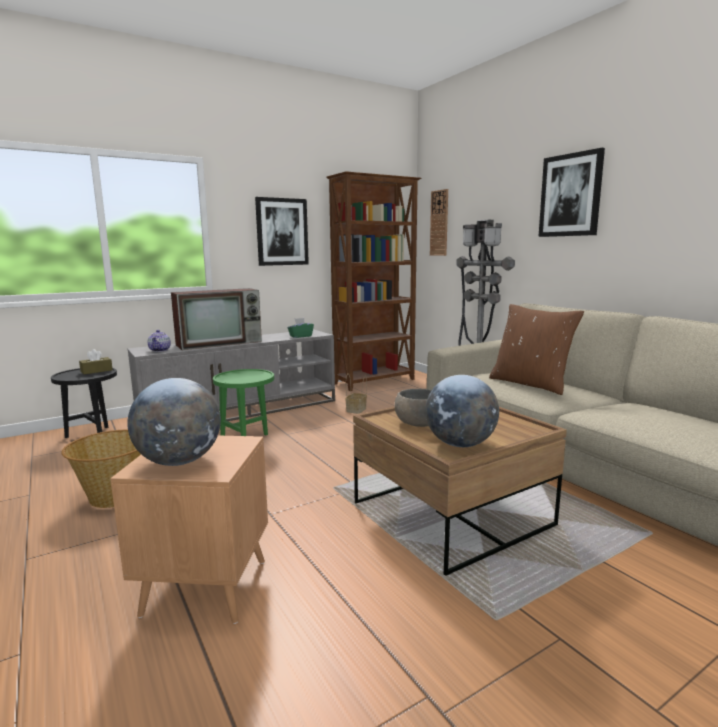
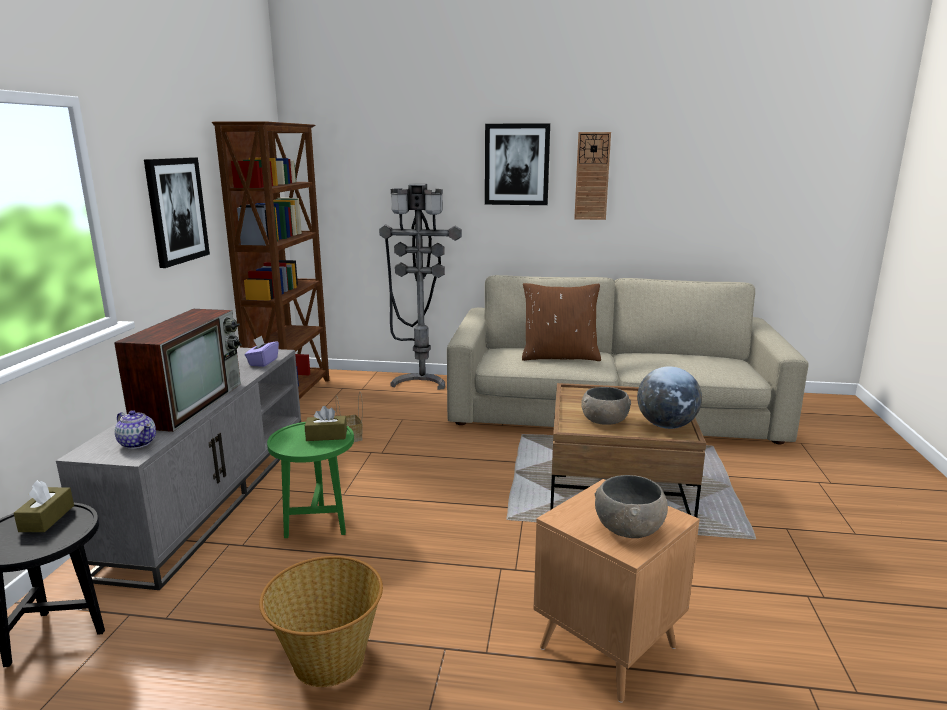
camera: 50 degrees left, 5 degrees up
globe [127,378,221,466] -> grey bowl [595,475,668,538]
green tissue box [287,318,314,338] -> purple tissue box [245,335,279,367]
wall clock [430,189,448,256] -> wall clock moved to [574,132,611,220]
none -> brown tissue box [305,406,347,441]

